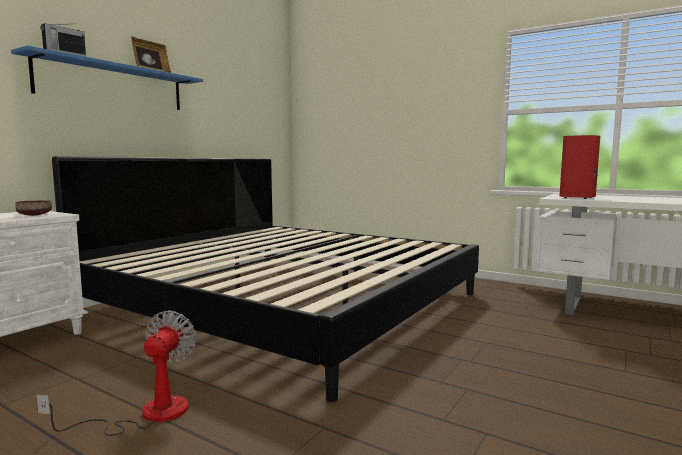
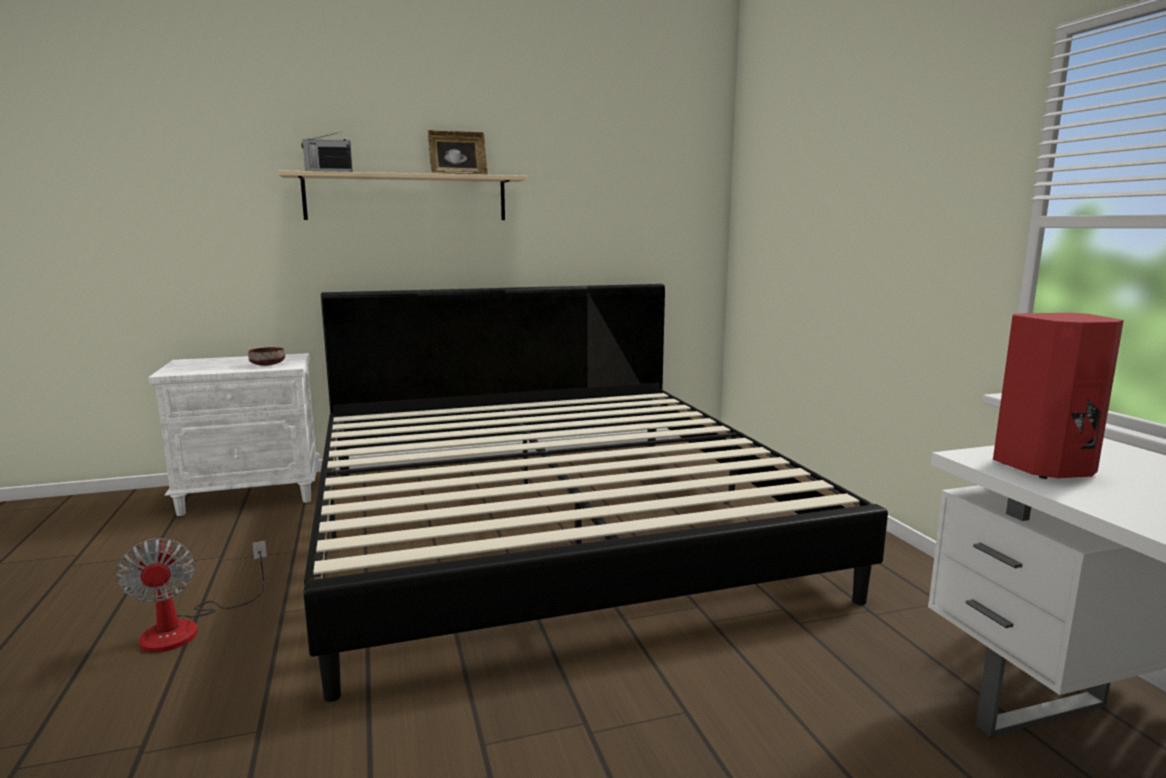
camera: 40 degrees right, 5 degrees up
blue shelf [11,46,203,110] -> beige shelf [278,170,527,220]
fan [36,311,197,436] -> fan turned 105 degrees clockwise [116,538,267,653]

